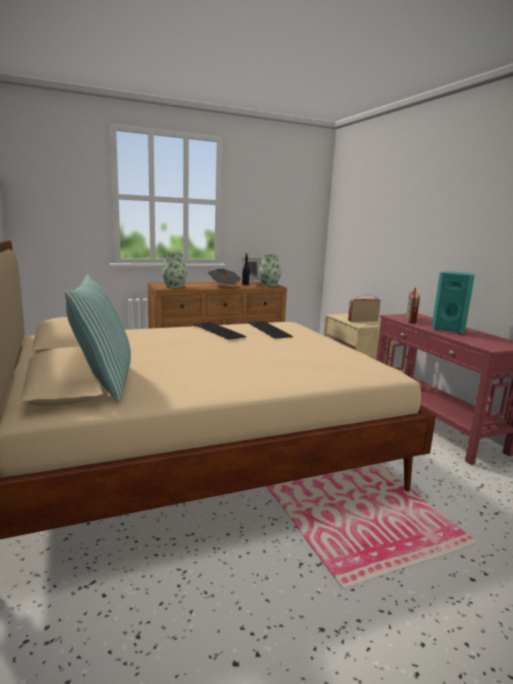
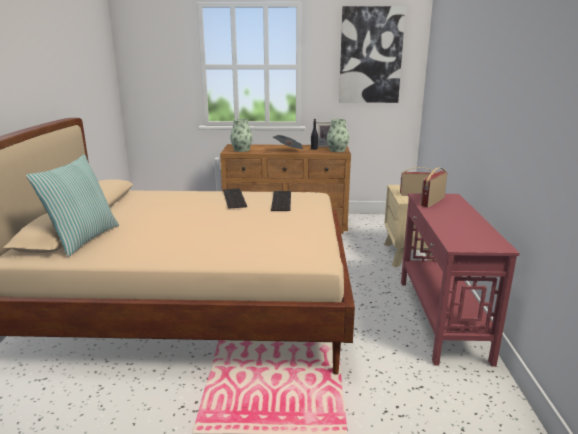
camera: 25 degrees right, 5 degrees up
turquoise speaker [432,271,475,334] -> none
none -> picture [339,6,406,103]

